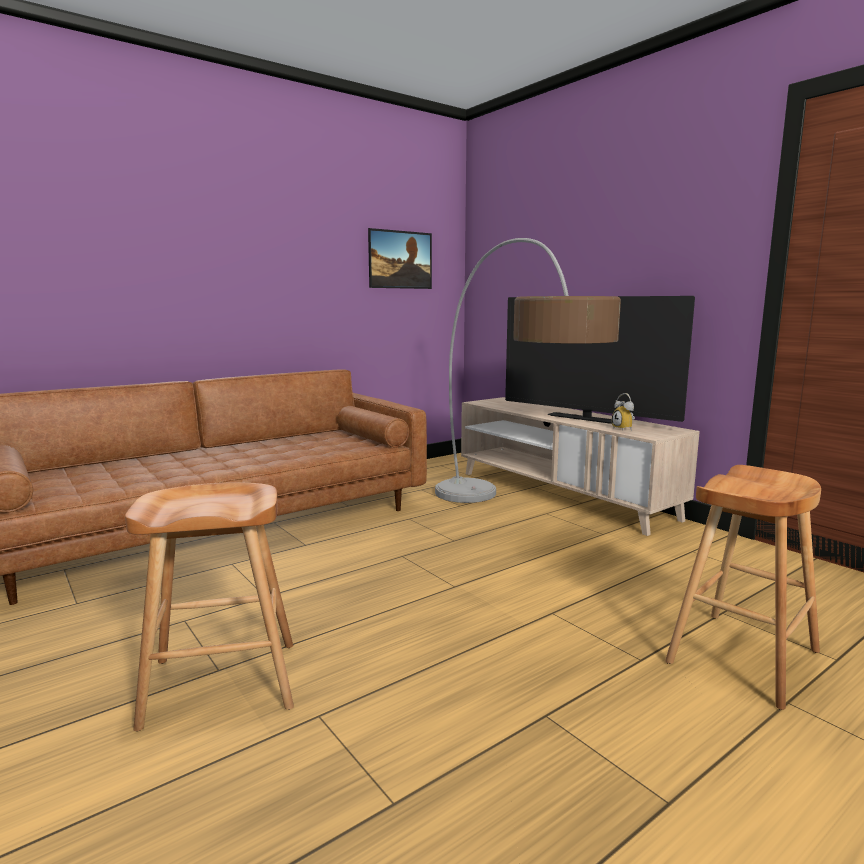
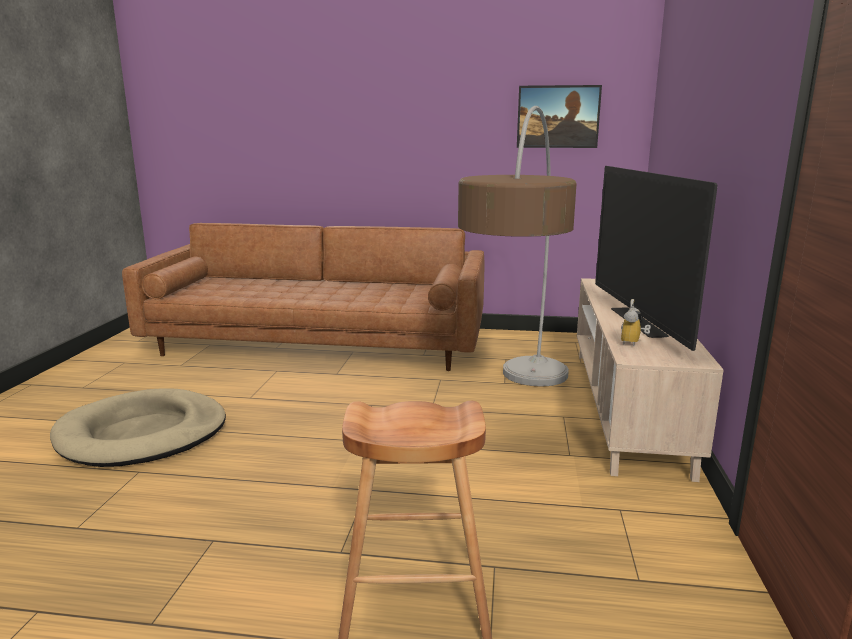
camera: 45 degrees right, 5 degrees up
brown stool [125,482,294,731] -> beige dog bed [50,388,226,467]

